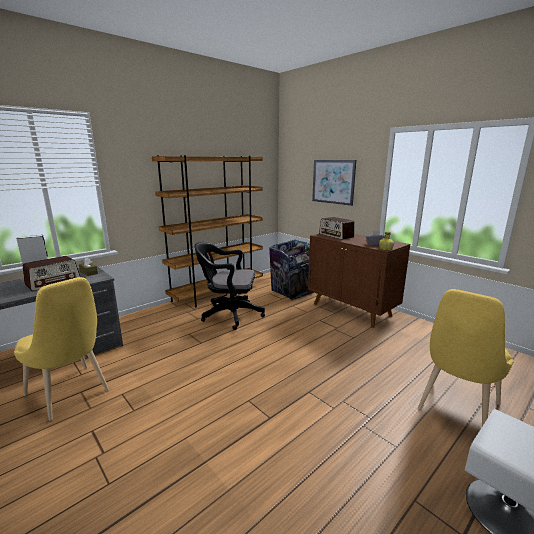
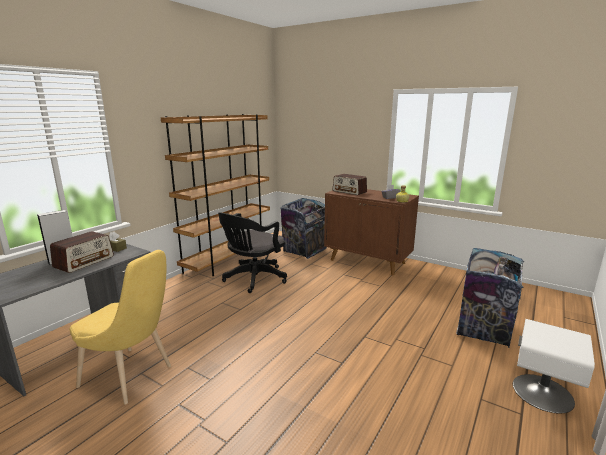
camera: 15 degrees left, 0 degrees up
black office chair [195,242,265,330] -> black office chair turned 45 degrees counterclockwise [218,212,287,293]
picture [312,160,356,206] -> none
yellow chair [418,289,513,426] -> trash can [456,248,524,348]

